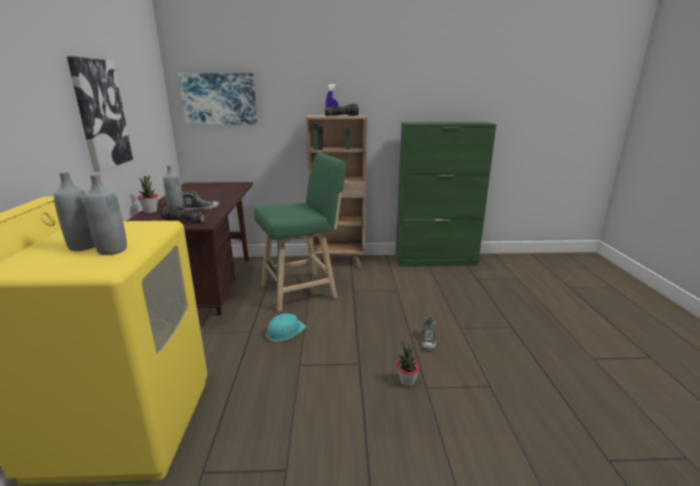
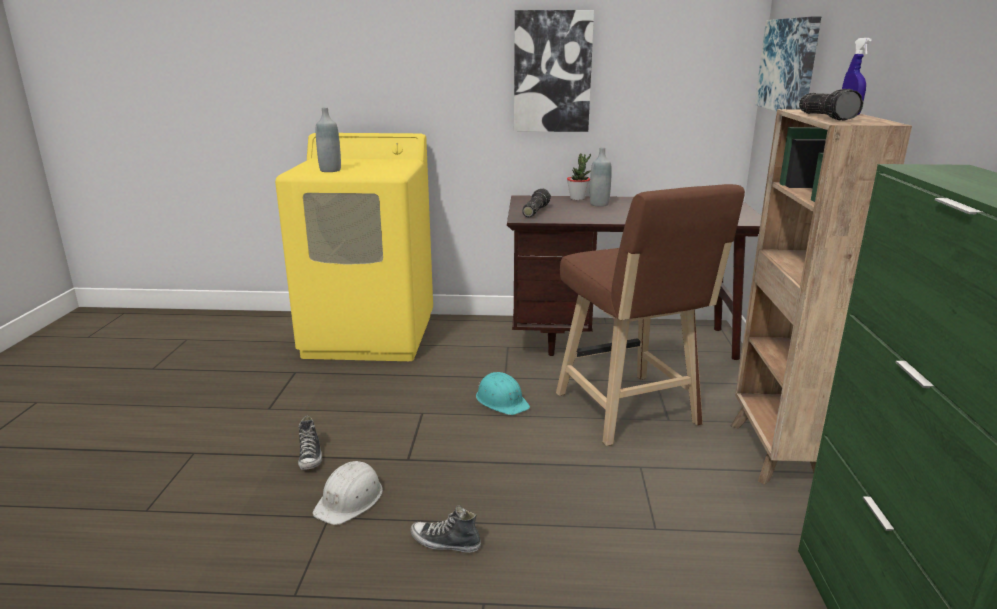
camera: 95 degrees right, 0 degrees up
grey bottle [54,172,95,251] -> none
shoe [183,189,220,211] -> shoe moved to [298,416,322,470]
green stool [254,153,346,312] -> brown stool [556,184,745,446]
potted plant [397,340,420,387] -> white hard hat [313,461,383,525]

